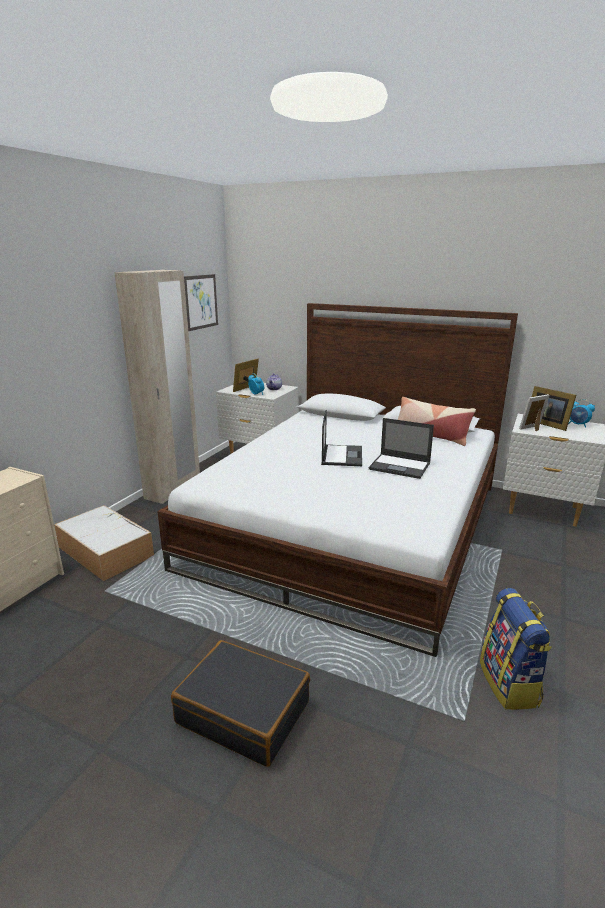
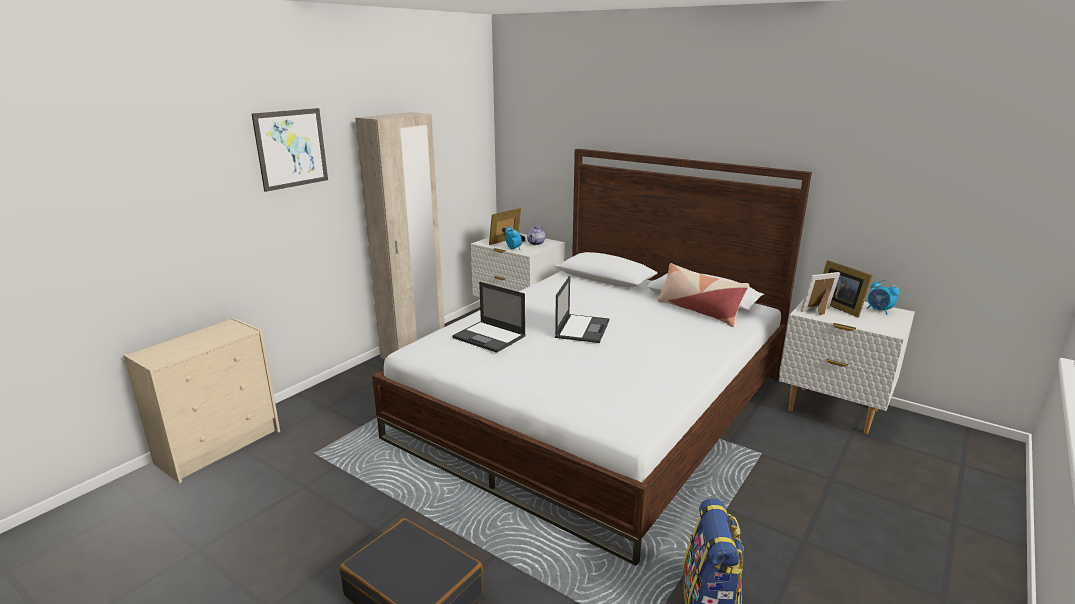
camera: 10 degrees right, 0 degrees up
storage box [54,505,154,581] -> none
picture [184,274,218,331] -> picture moved to [252,108,328,192]
laptop [369,418,434,479] -> laptop moved to [452,282,526,353]

